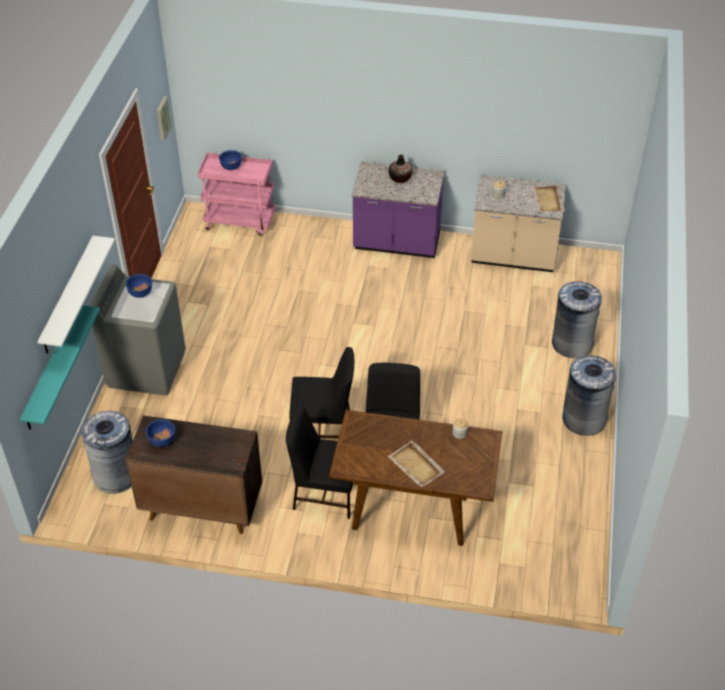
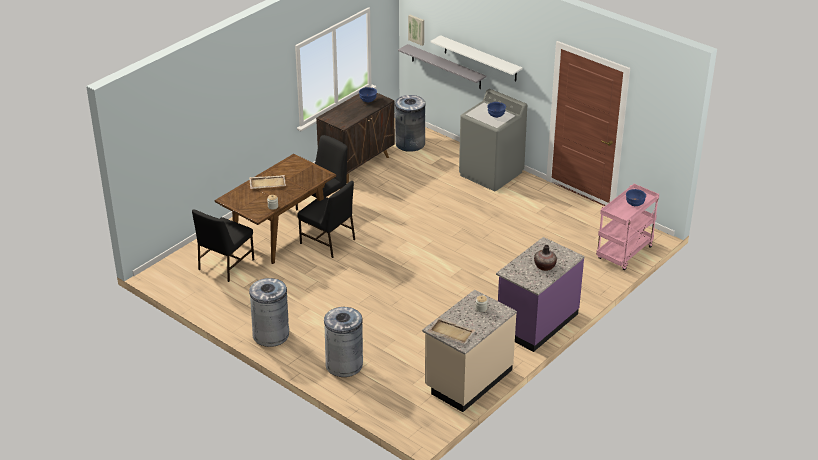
camera: 120 degrees right, 10 degrees down
turquoise shelf [20,305,100,430] -> grey shelf [398,44,486,89]
picture [157,96,172,141] -> picture moved to [408,15,424,46]
black chair [289,347,354,438] -> black chair moved to [192,210,254,282]

